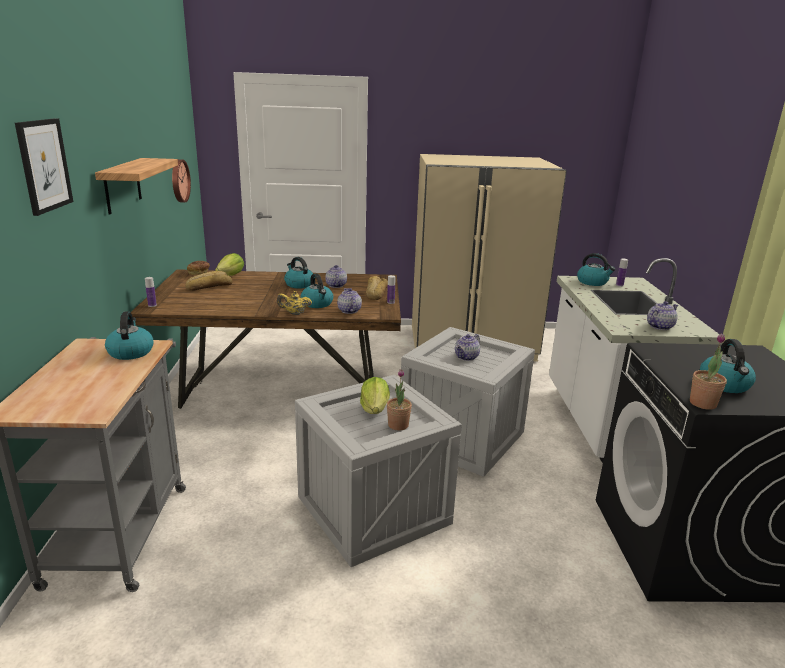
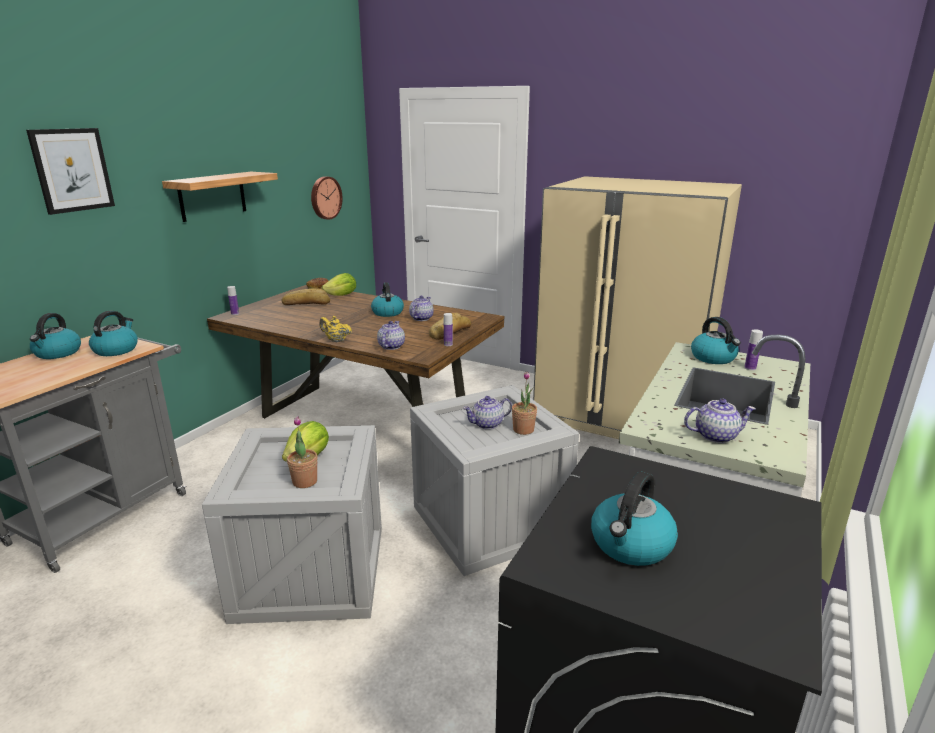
camera: 30 degrees right, 0 degrees up
kettle [301,273,333,308] -> kettle moved to [30,313,81,359]
potted plant [690,333,727,410] -> potted plant moved to [512,372,537,435]

